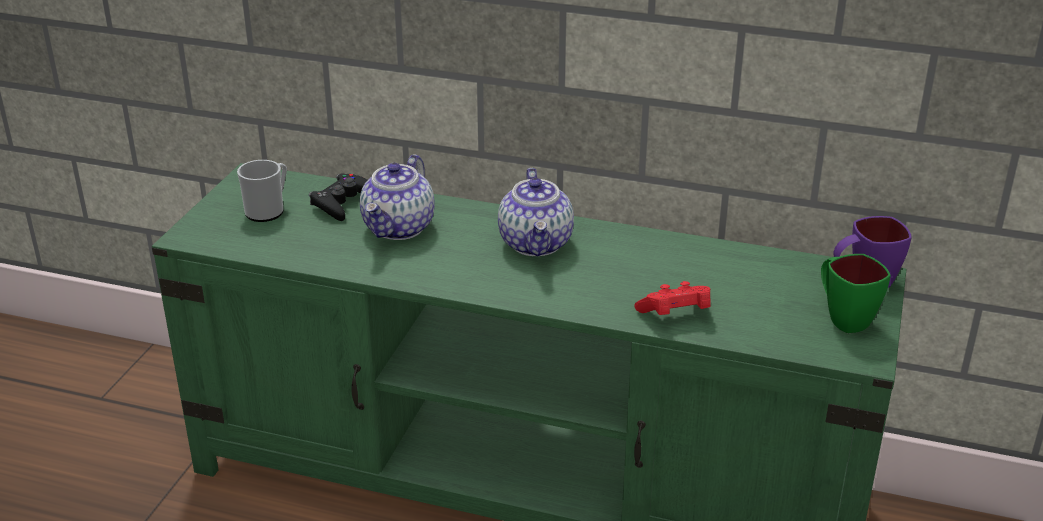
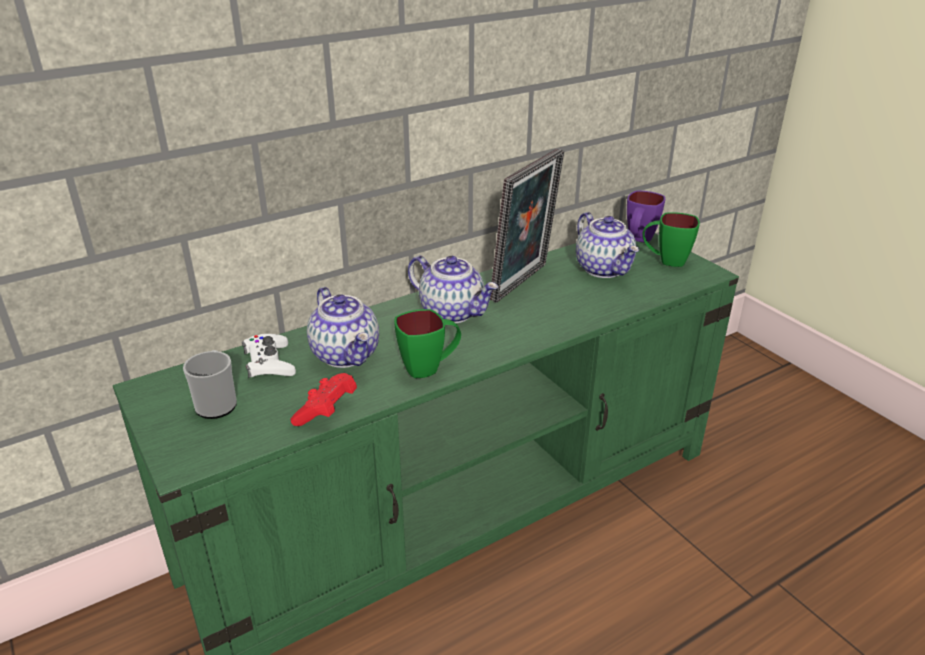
camera: 50 degrees left, 0 degrees up
black game controller [309,173,367,221] -> white game controller [242,334,296,378]
red game controller [634,281,711,315] -> red game controller moved to [291,373,357,426]
none -> green mug [394,309,461,378]
none -> picture frame [490,148,564,303]
none -> teapot [576,212,639,278]

